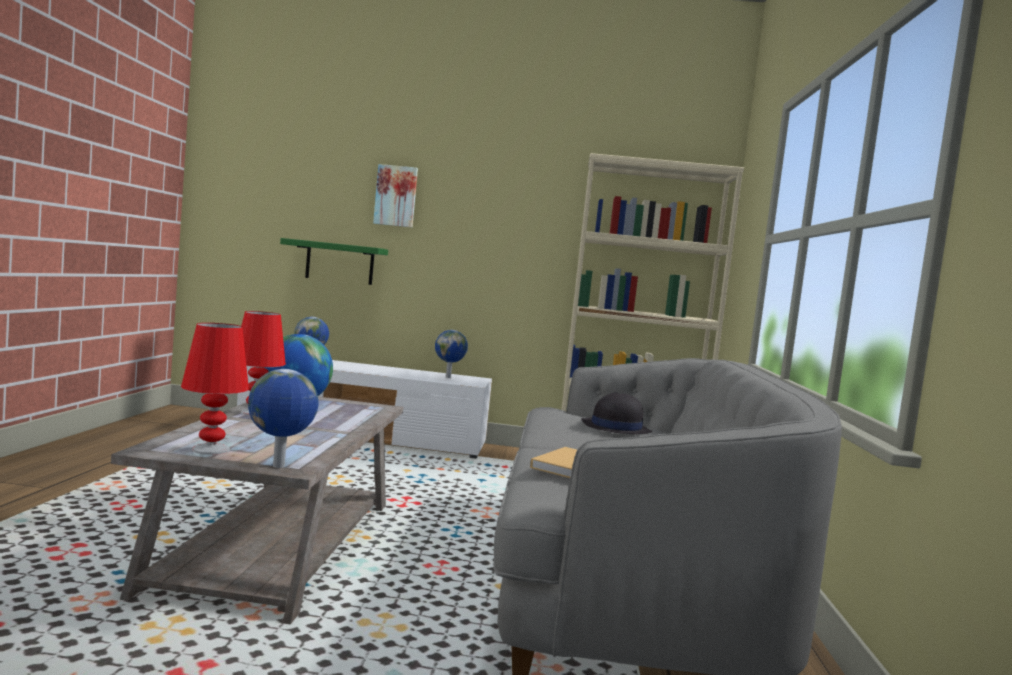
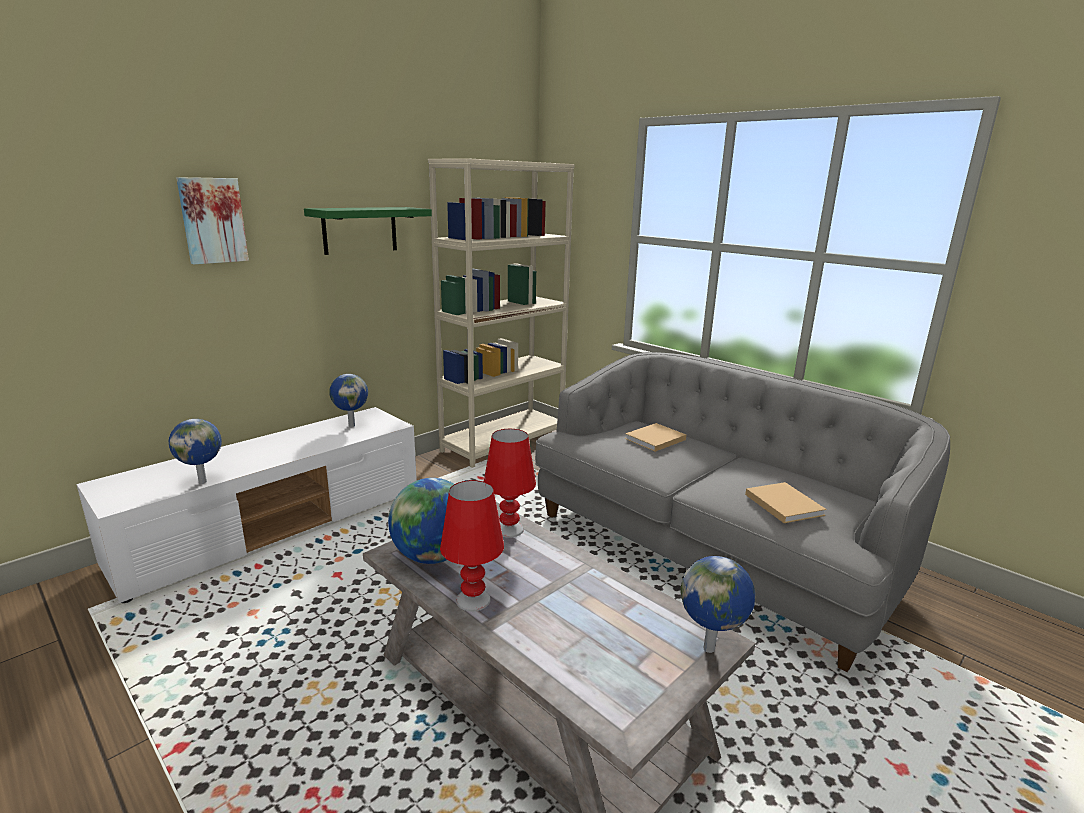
camera: 50 degrees left, 15 degrees up
red table lamp [181,323,249,455] -> red table lamp moved to [484,429,536,538]
green shelf [280,238,388,285] -> green shelf moved to [304,207,432,255]
black hat [581,392,652,434] -> beige book [625,423,686,452]

